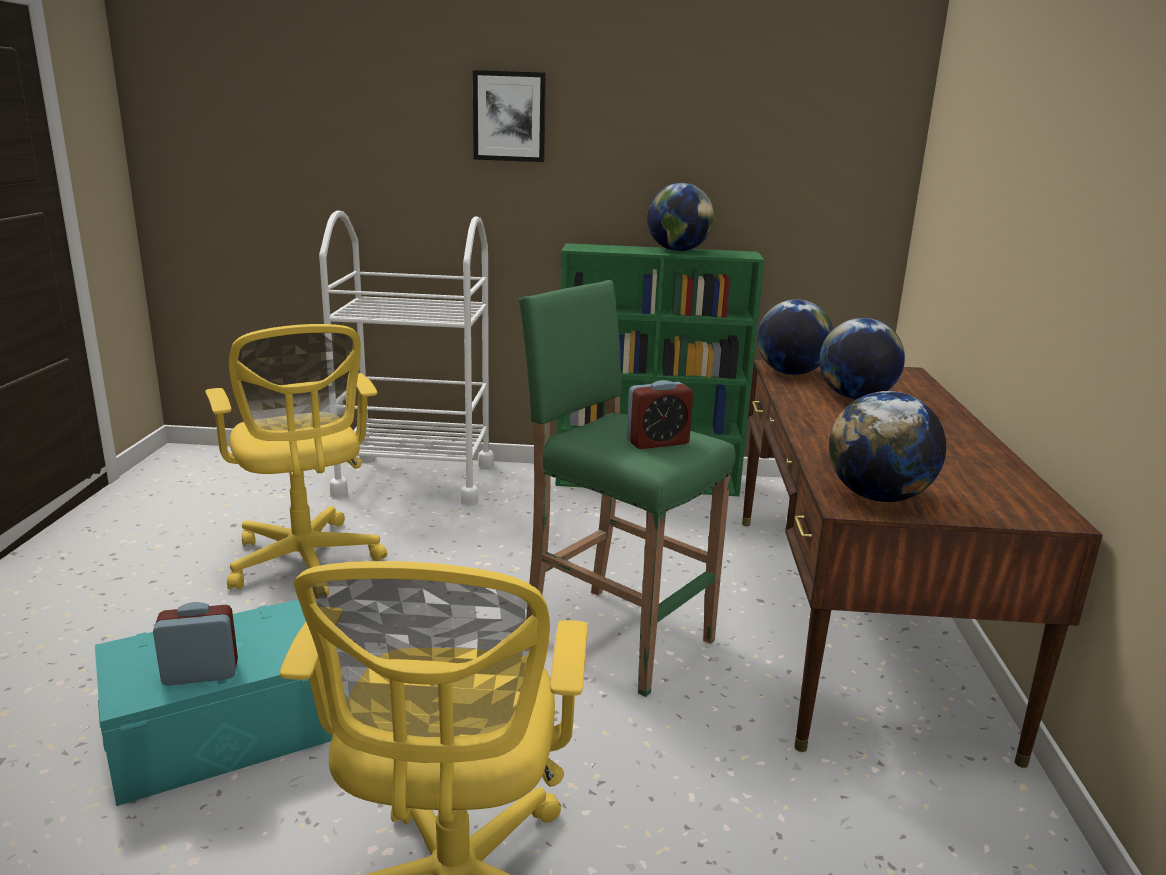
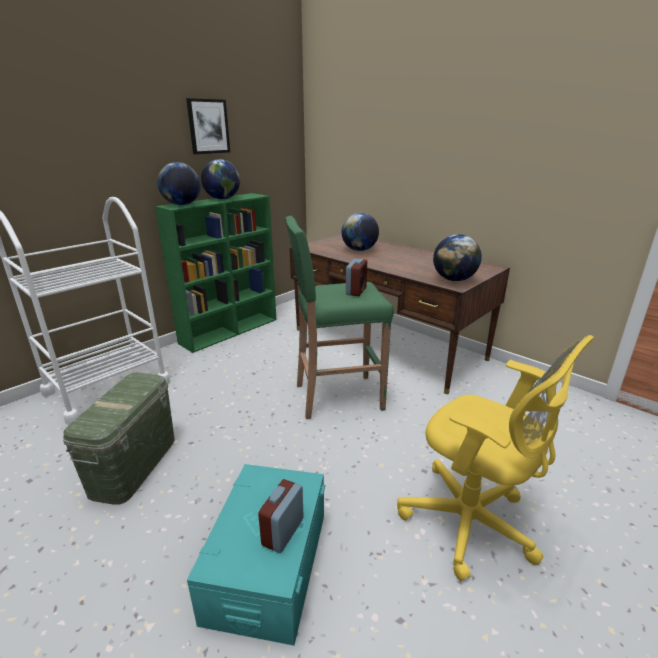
camera: 50 degrees left, 5 degrees up
yellow office chair [205,324,387,597] -> green storage box [63,373,175,505]
picture [473,70,546,162] -> picture moved to [186,98,230,154]
globe [757,299,833,375] -> globe moved to [157,162,201,205]

